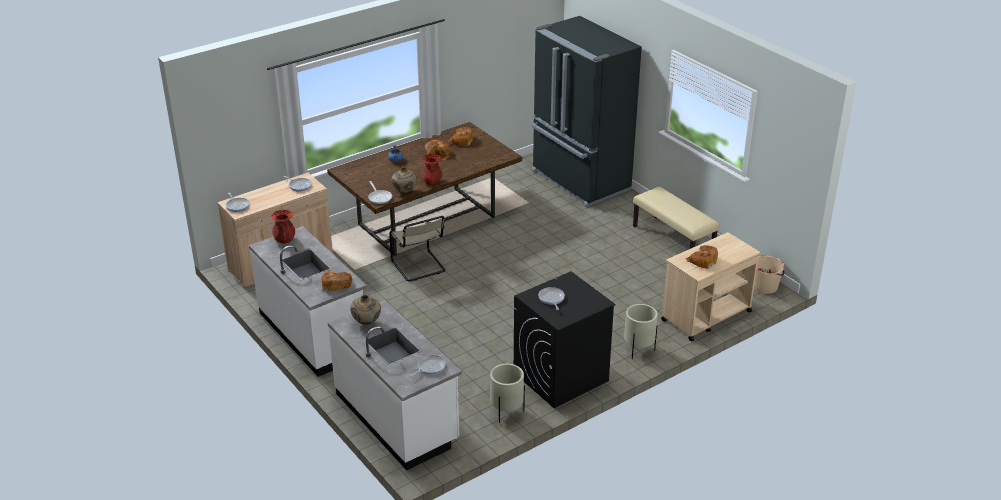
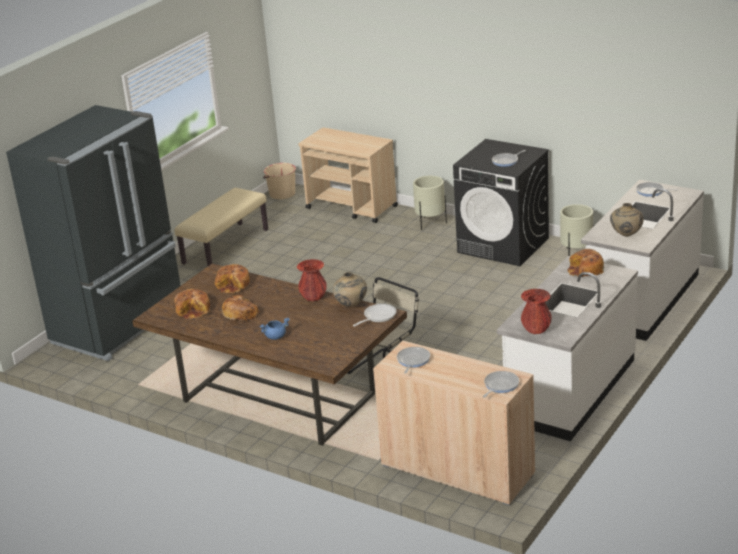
camera: 110 degrees left, 5 degrees down
bread [686,245,718,269] -> bread moved to [214,264,250,293]

